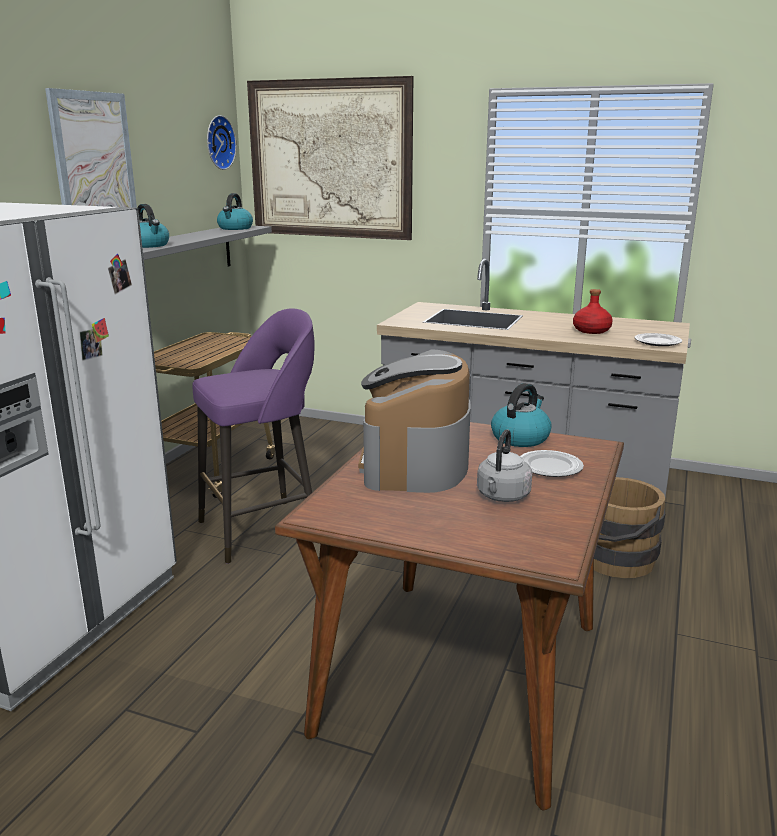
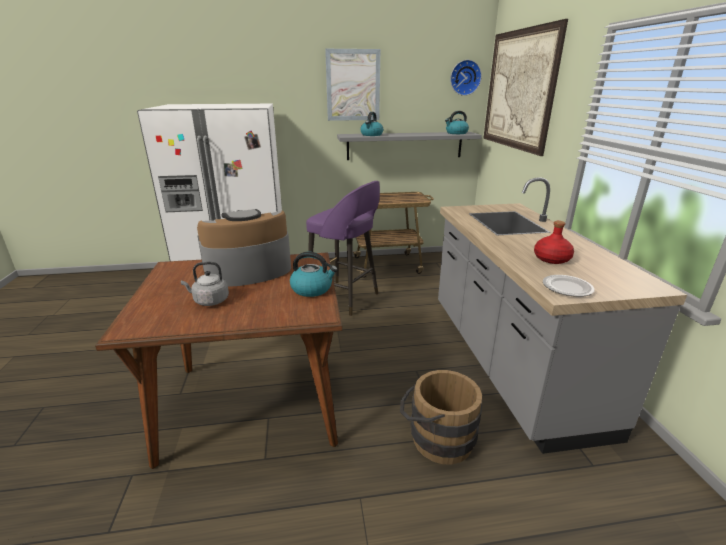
camera: 60 degrees right, 5 degrees up
plate [520,450,584,477] -> none

